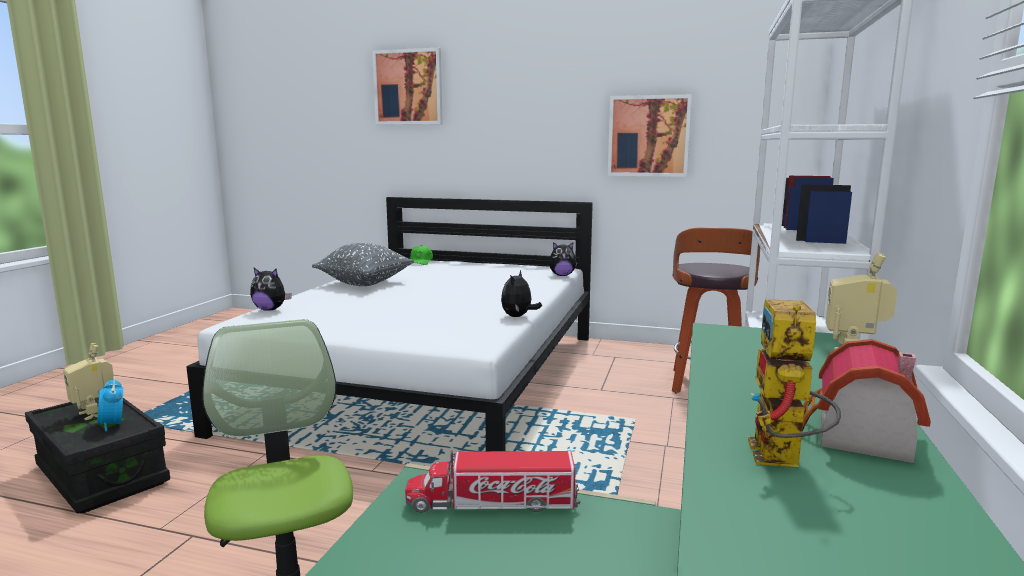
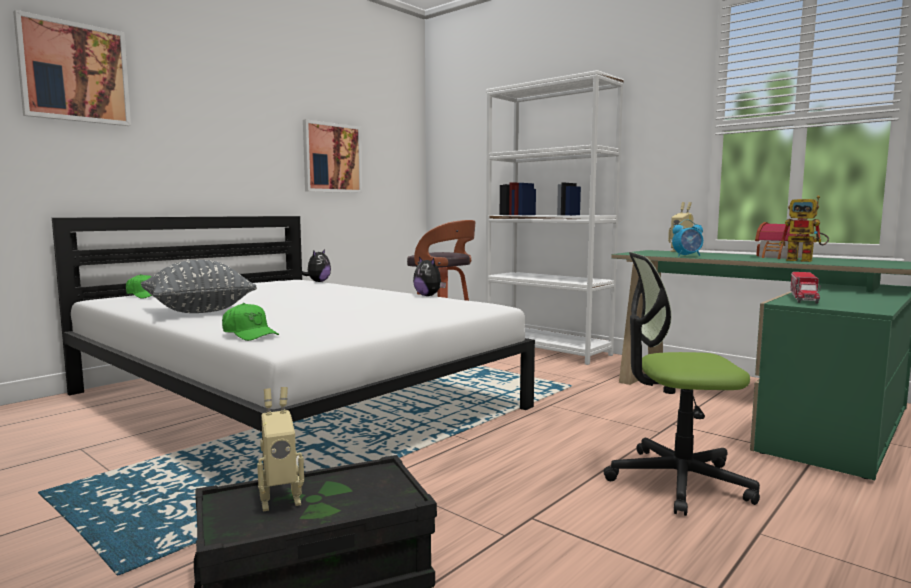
camera: 65 degrees left, 5 degrees down
alarm clock [97,376,123,431] -> alarm clock moved to [672,219,703,256]
plush toy [250,268,292,311] -> green cap [222,303,279,341]

